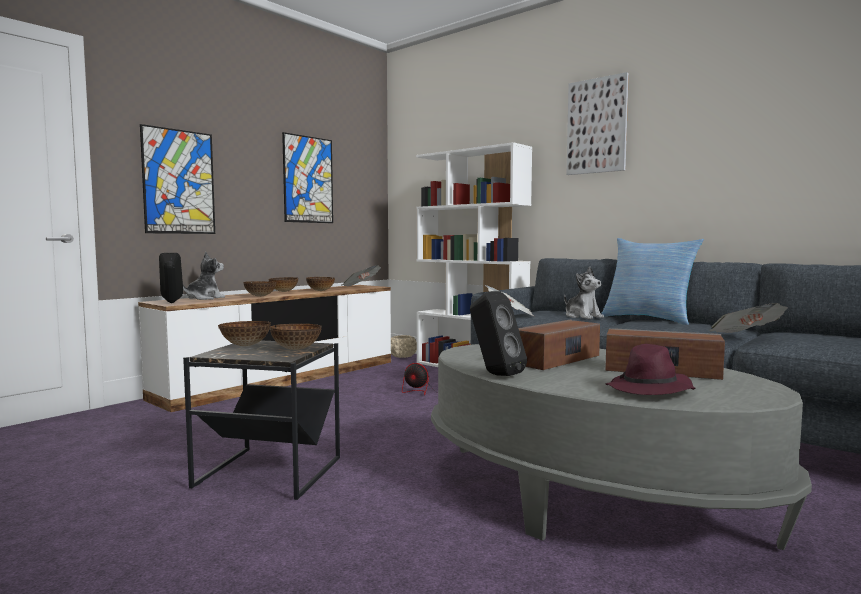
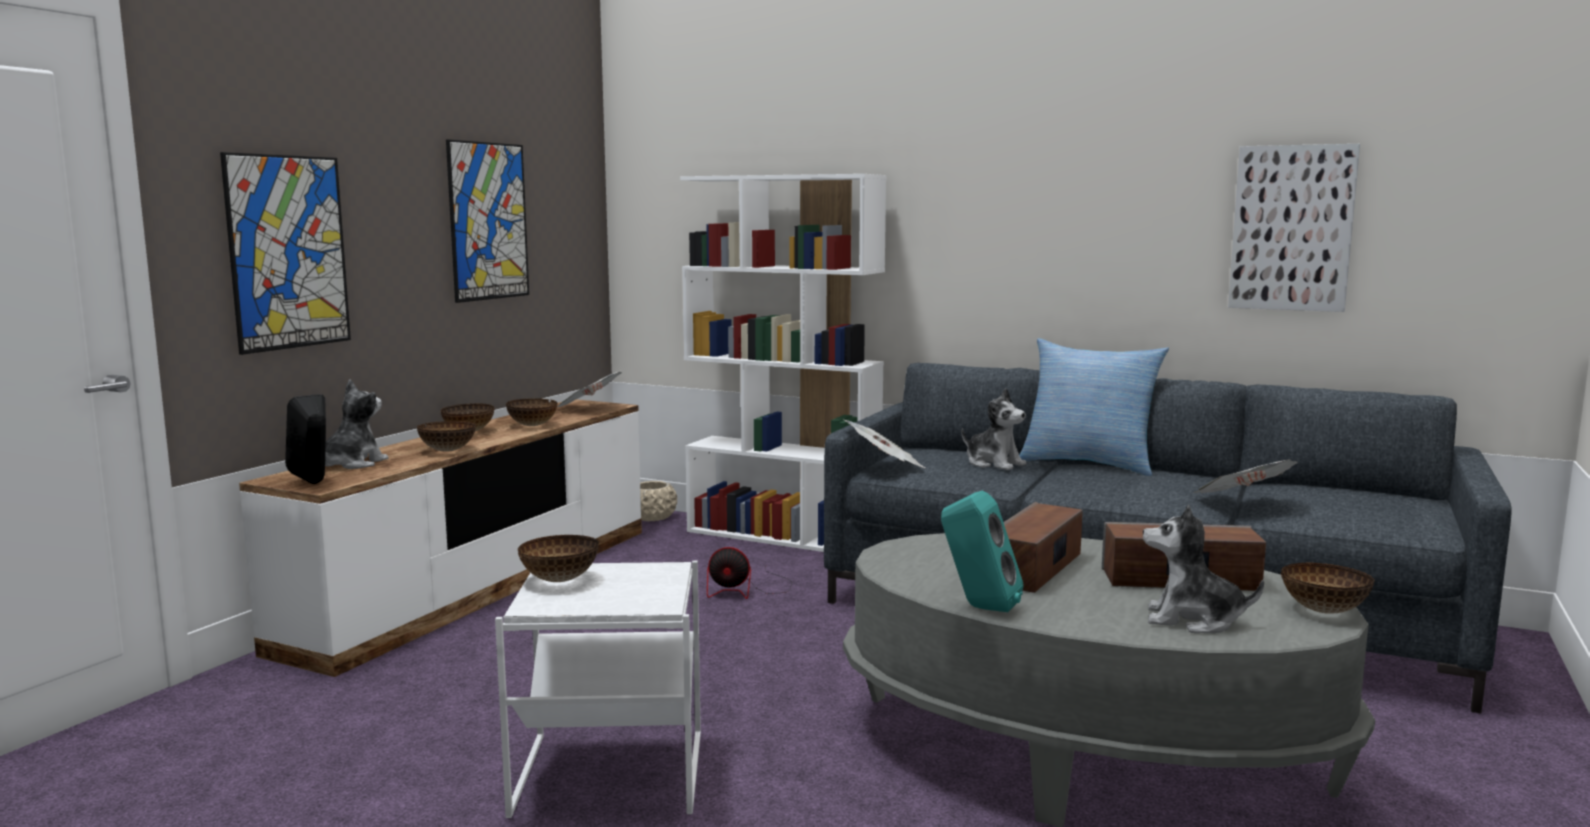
camera: 15 degrees left, 5 degrees up
black side table [183,340,340,500] -> white side table [495,561,701,818]
bowl [270,324,322,350] -> bowl moved to [1281,562,1374,614]
black speaker [470,291,527,376] -> turquoise speaker [941,490,1023,612]
picture [566,72,629,175] -> picture moved to [1228,144,1360,312]
purple hat [605,344,695,395] -> plush toy [1143,505,1264,633]

